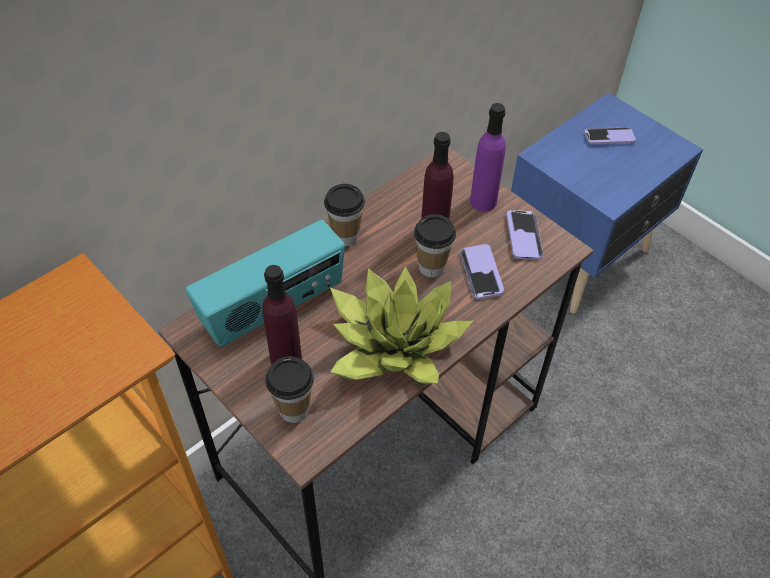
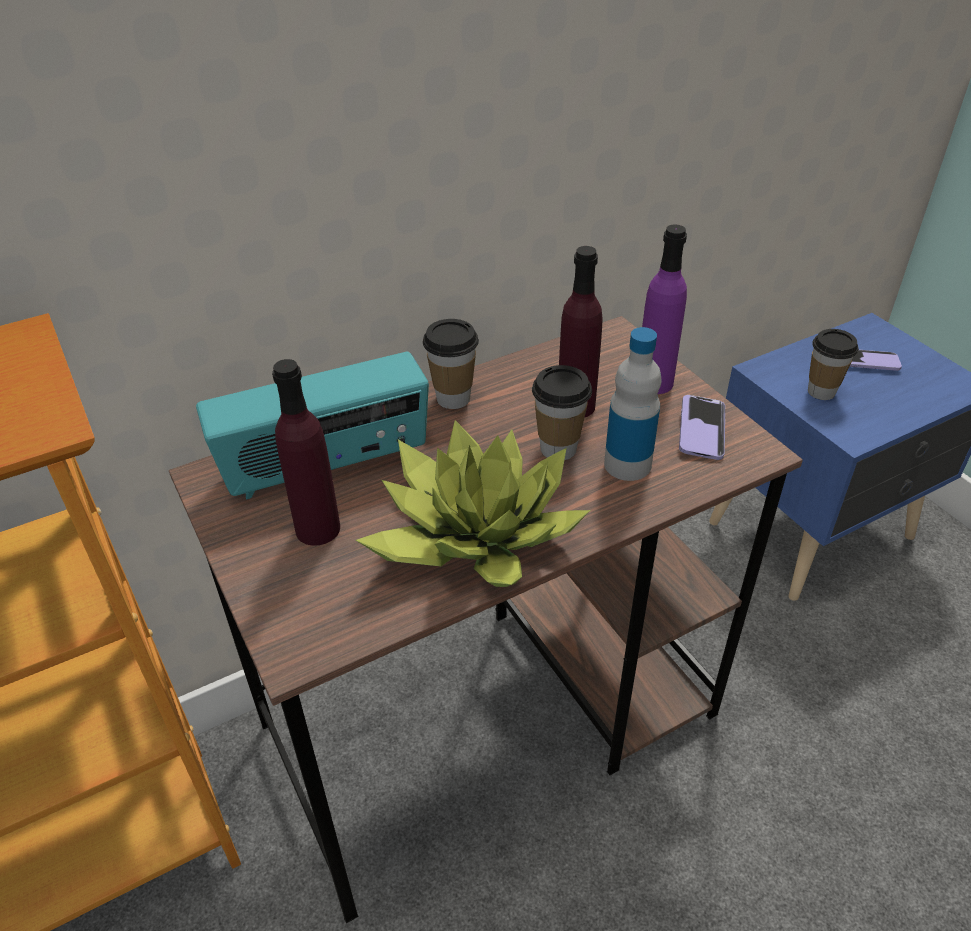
camera: 15 degrees right, 10 degrees down
cup [265,356,314,423] -> cup moved to [808,329,859,400]
phone [460,244,504,299] -> bottle [604,327,661,481]

